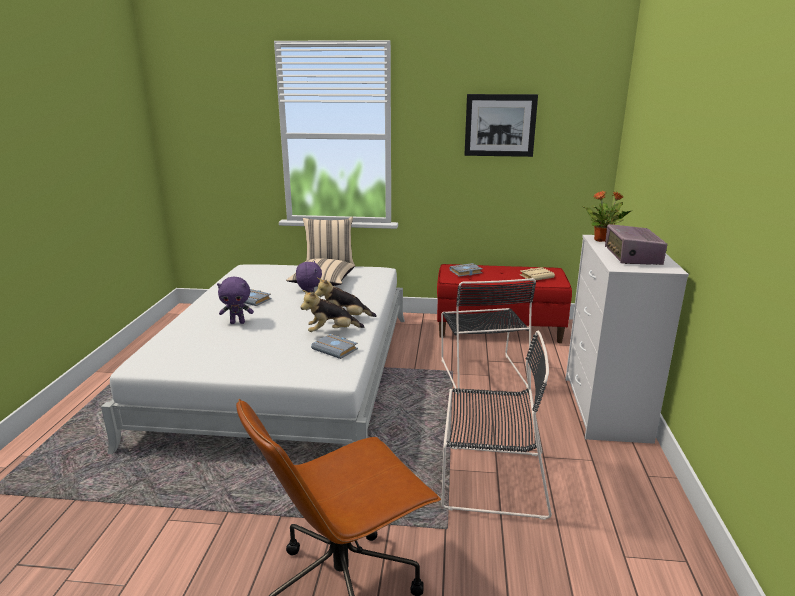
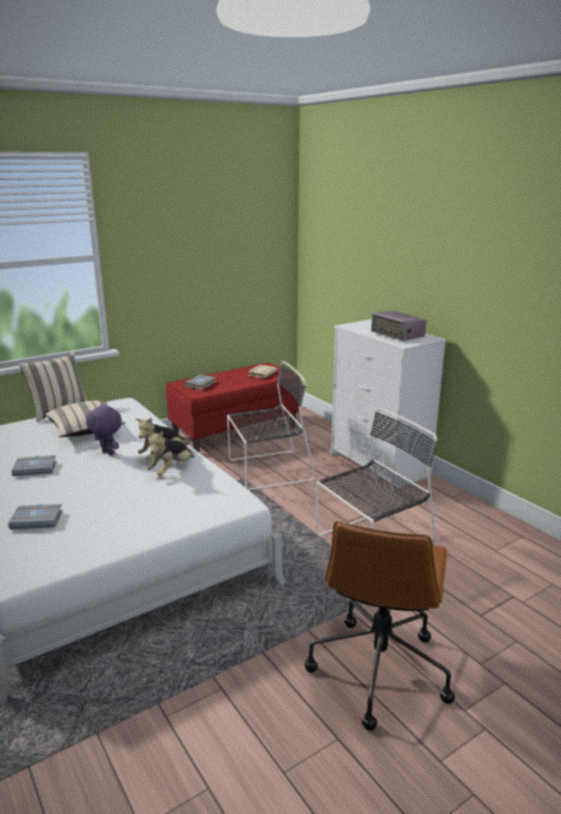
camera: 40 degrees left, 0 degrees up
purple plush toy [217,277,254,324] -> none
grey book [311,334,358,359] -> grey book moved to [8,504,63,529]
black chair [441,278,536,395] -> black chair turned 60 degrees counterclockwise [227,361,316,490]
picture [464,94,538,157] -> none
potted plant [582,190,631,242] -> none

